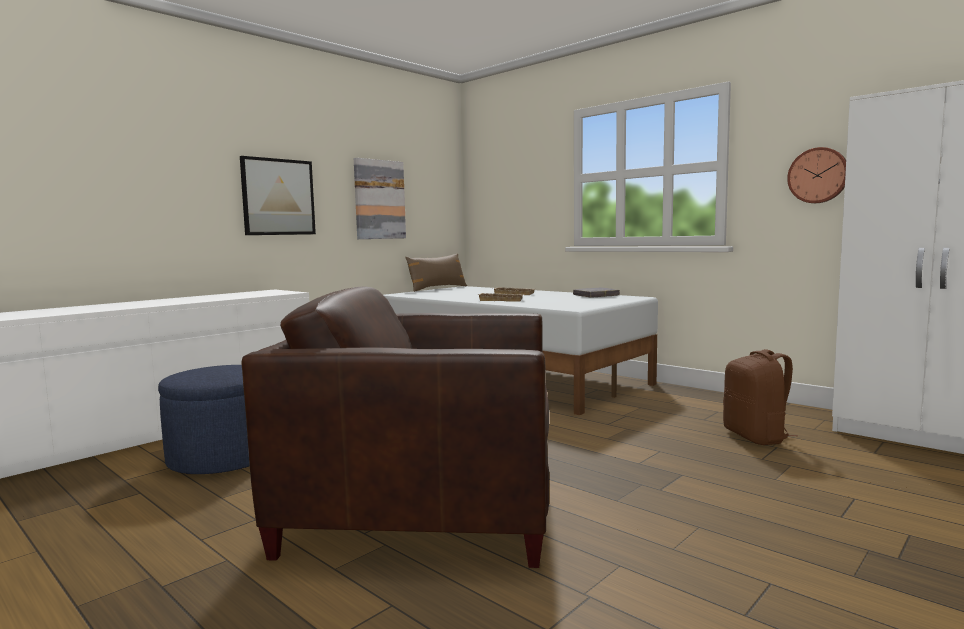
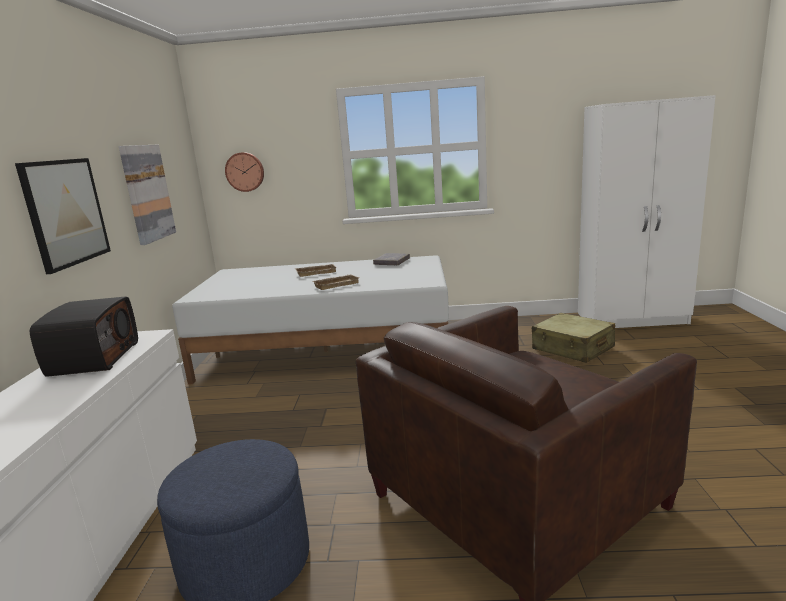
camera: 40 degrees left, 10 degrees up
brown pillow [405,254,467,292] -> none
brown backpack [723,349,798,445] -> beige suitcase [532,313,615,363]
wall clock [787,147,846,203] -> wall clock moved to [225,152,264,192]
none -> radio [30,296,138,377]

